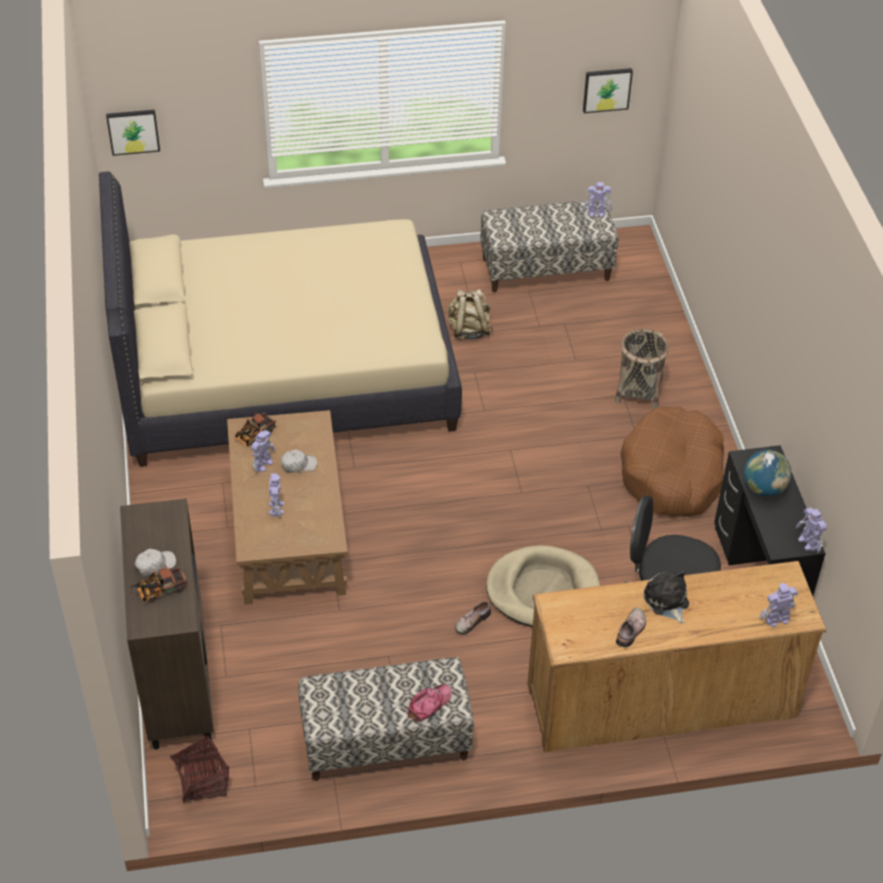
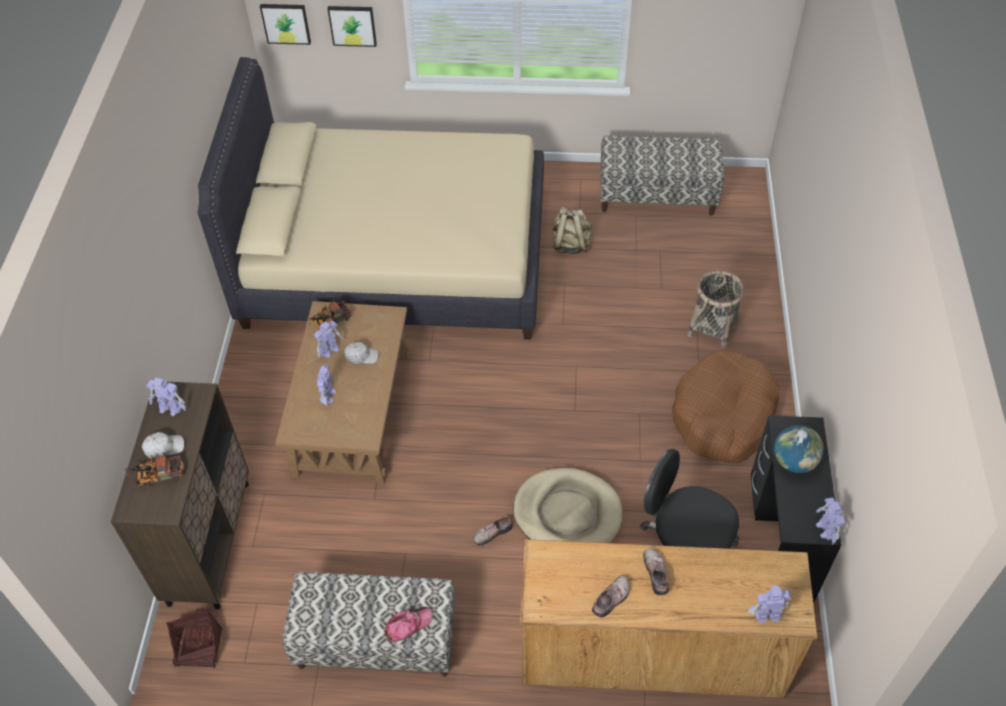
camera: 15 degrees right, 5 degrees up
picture [583,68,633,113] -> picture moved to [328,6,377,47]
toy robot [583,182,612,218] -> toy robot moved to [146,377,186,416]
plush toy [644,570,689,624] -> shoe [643,548,669,595]

